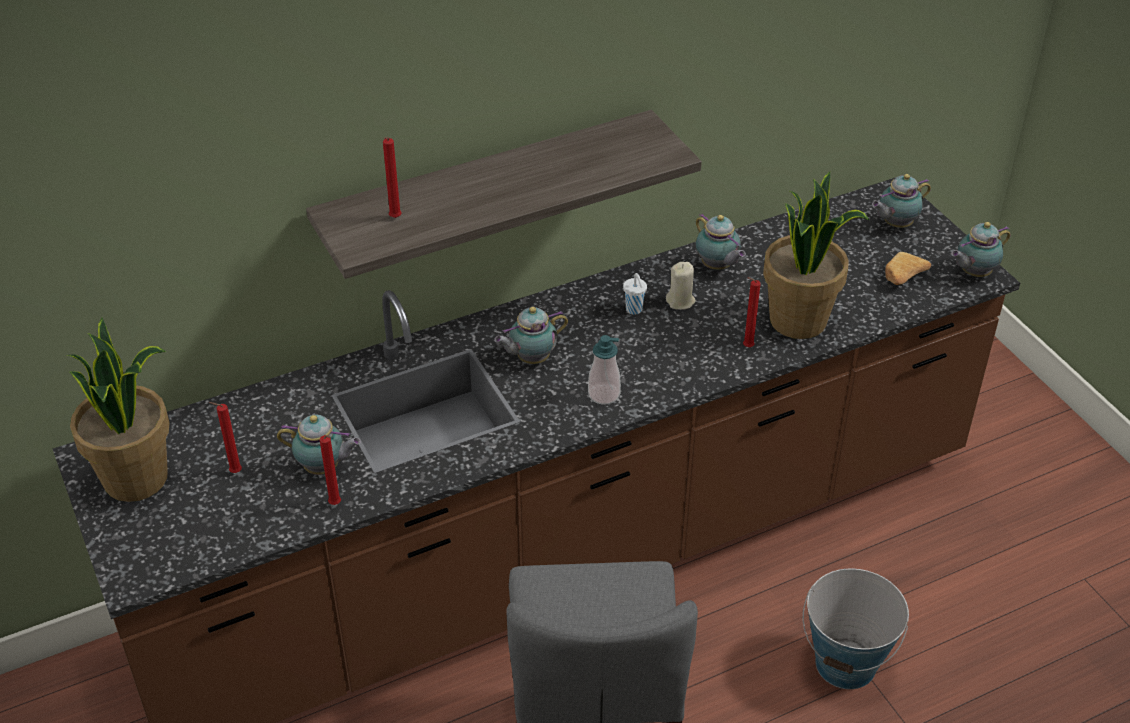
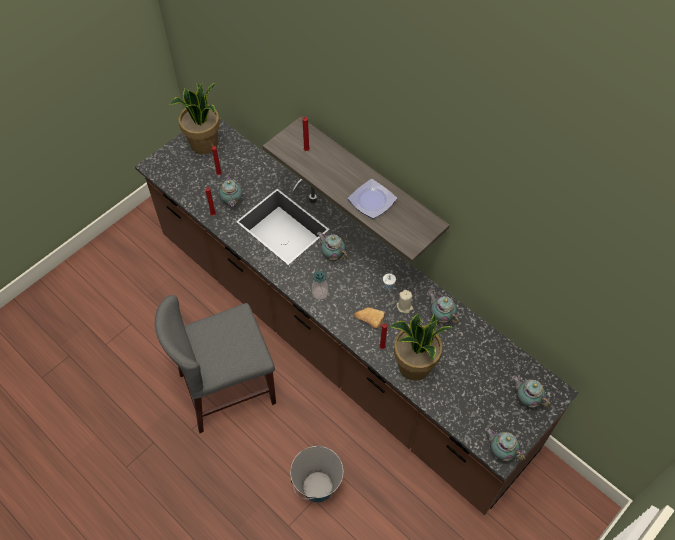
camera: 70 degrees right, 15 degrees up
teapot [696,214,746,270] -> teapot turned 105 degrees clockwise [428,291,459,323]
bread [885,252,931,285] -> bread moved to [354,307,385,329]
none -> plate [348,179,397,219]

